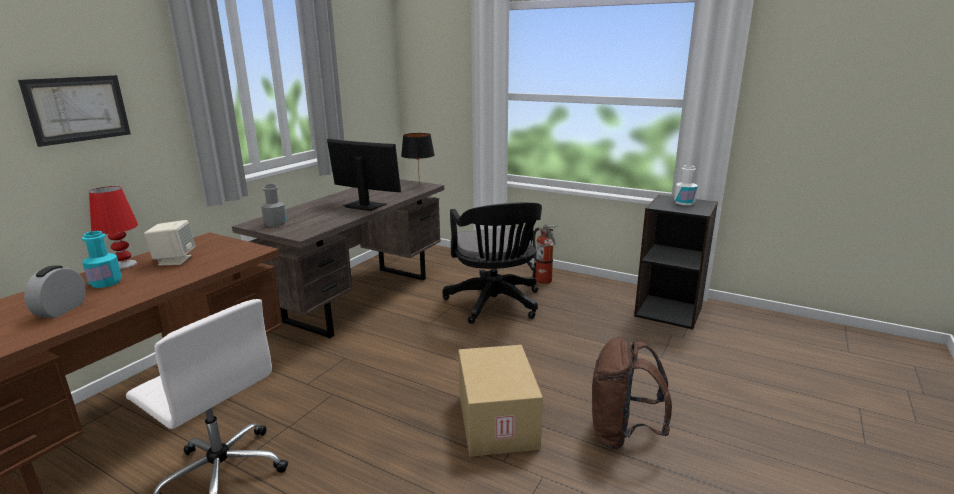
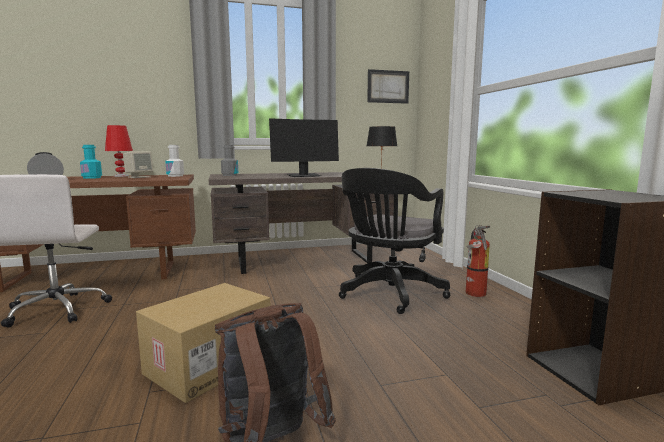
camera: 45 degrees right, 10 degrees down
picture [18,75,131,147] -> picture moved to [367,69,409,104]
monitor [327,139,401,211] -> monitor turned 90 degrees clockwise [269,118,339,177]
white bottle [674,165,698,205] -> white bottle moved to [166,145,184,177]

